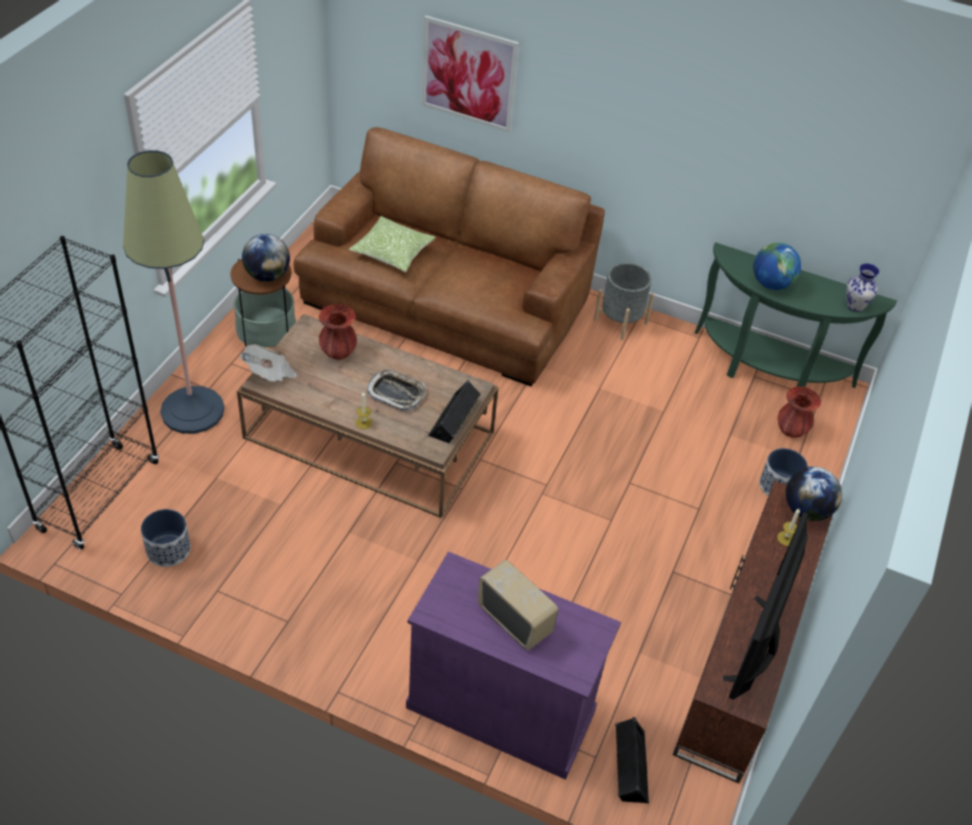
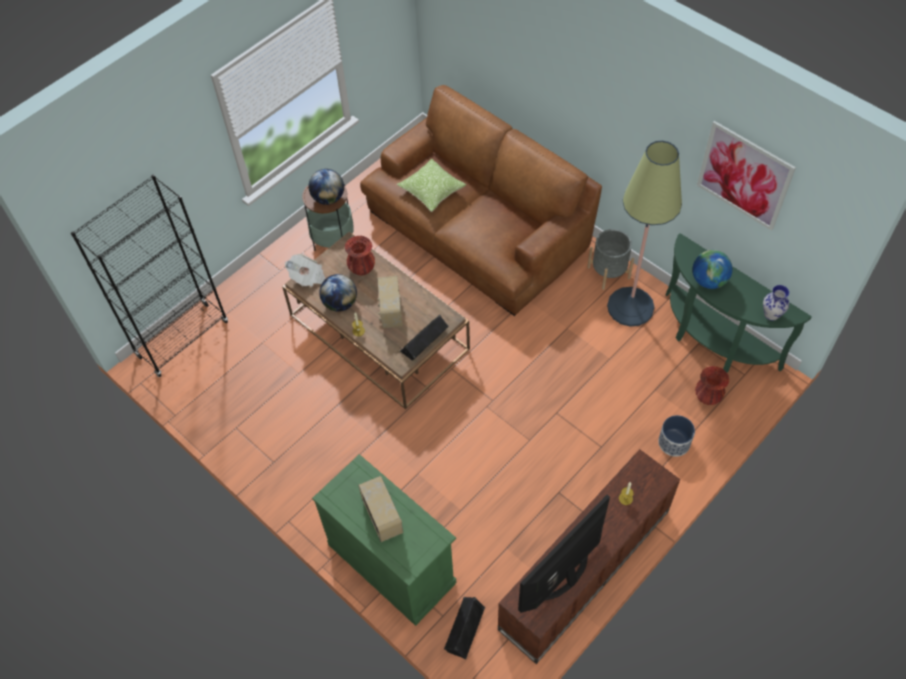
camera: 25 degrees right, 10 degrees up
floor lamp [123,150,224,434] -> floor lamp moved to [607,141,682,327]
planter [141,509,191,567] -> none
tray [367,370,425,411] -> radio [377,276,403,328]
purple cabinet [406,551,621,780] -> green cabinet [312,454,456,626]
picture [422,15,519,133] -> picture moved to [697,121,796,231]
globe [786,466,842,521] -> globe moved to [319,274,357,312]

